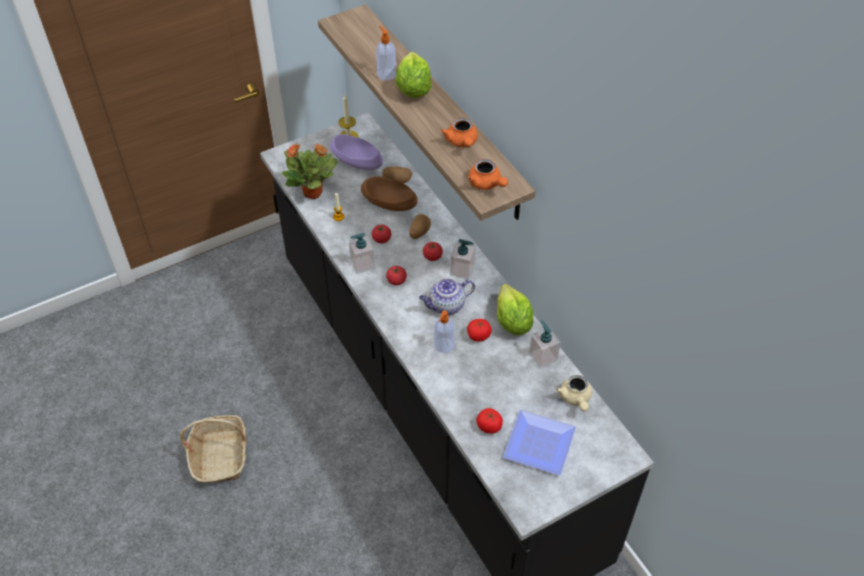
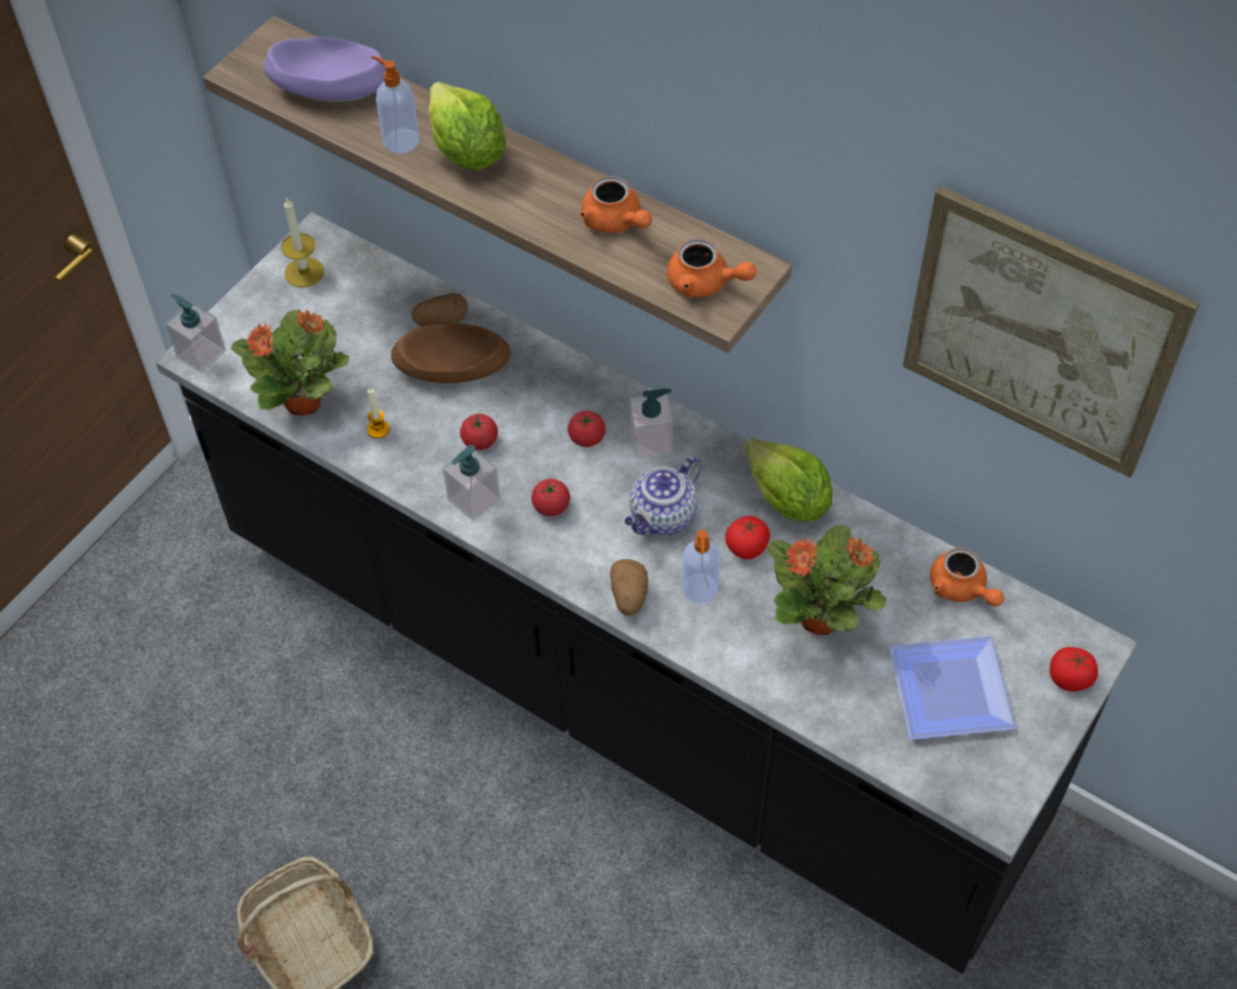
camera: 25 degrees left, 5 degrees up
purple bowl [330,134,383,170] -> purple bowl moved to [263,37,386,102]
potato [409,214,431,239] -> potato moved to [610,559,648,616]
tomato [476,408,503,434] -> tomato moved to [1050,647,1098,692]
soap dispenser [529,321,561,368] -> soap dispenser moved to [165,294,226,373]
beige teapot [556,375,592,412] -> orange teapot [930,547,1004,607]
none -> potted plant [767,525,887,635]
none -> picture [903,186,1200,478]

